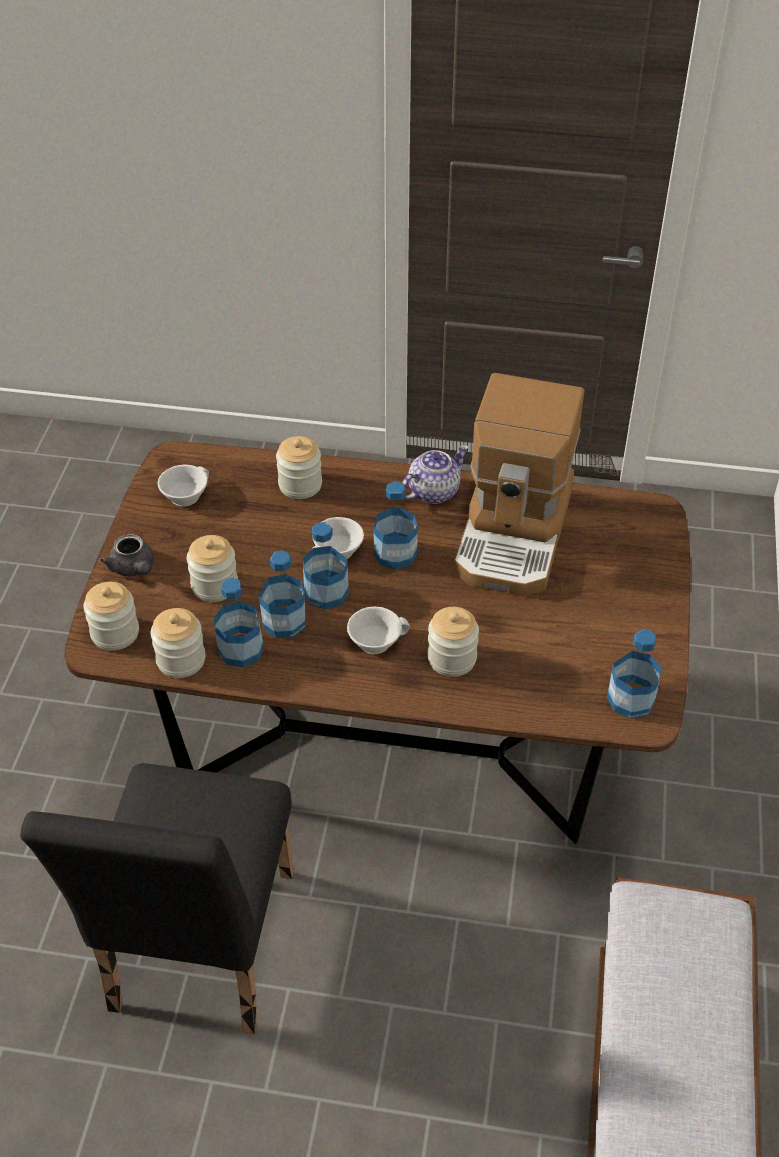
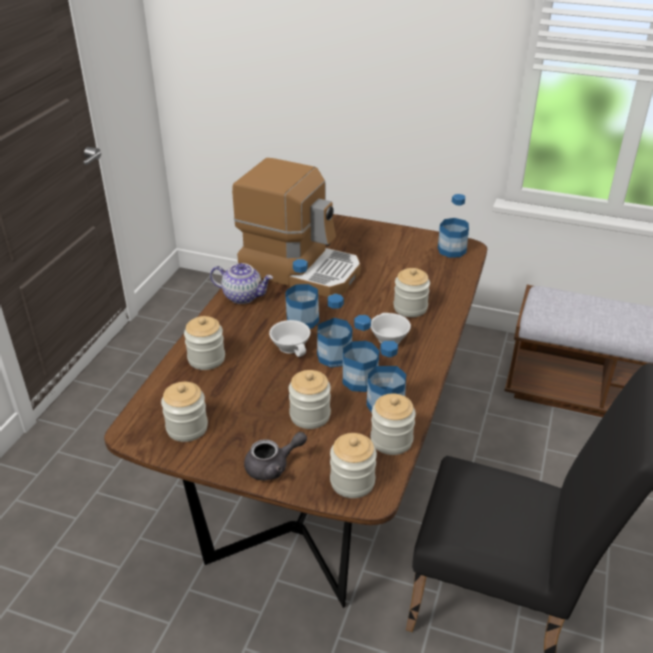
camera: 80 degrees left, 10 degrees down
white cup [158,465,209,506] -> jar [161,382,208,442]
teapot [402,445,469,504] -> teapot turned 135 degrees clockwise [210,263,273,304]

